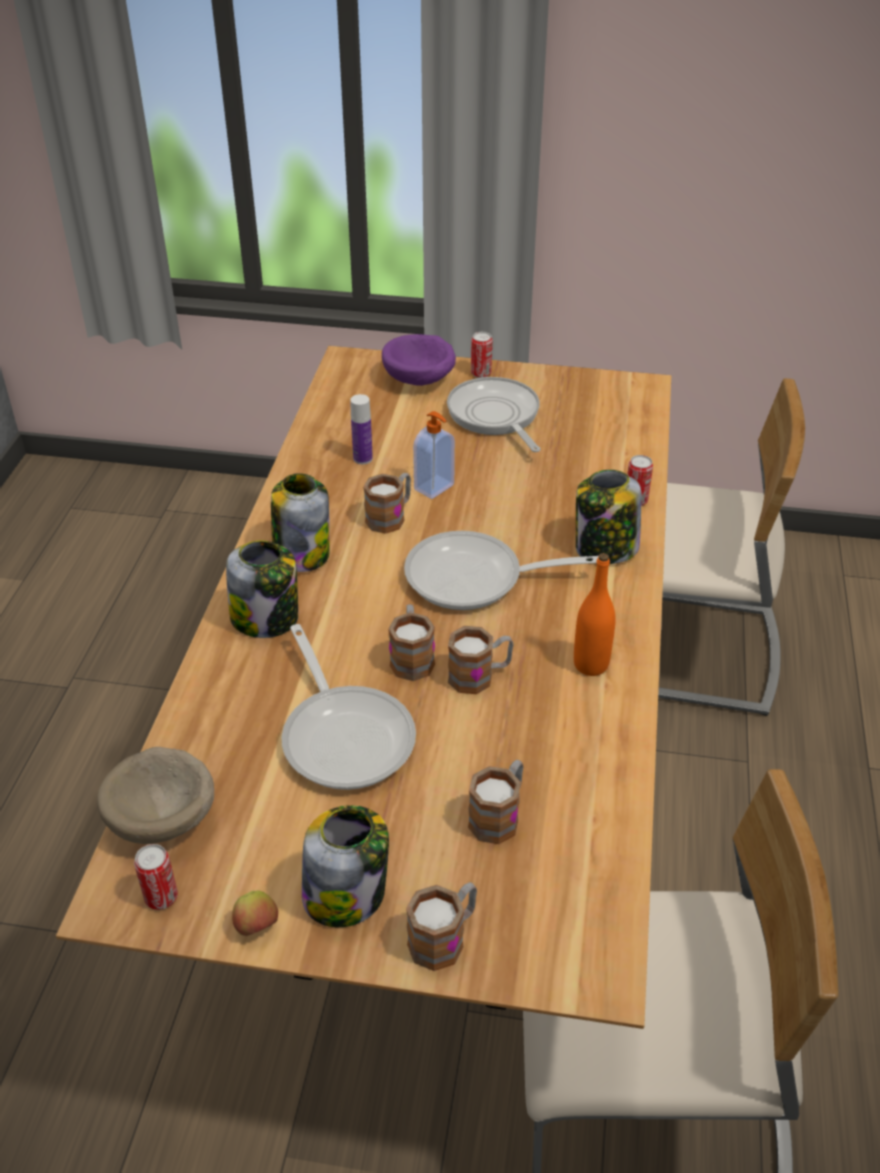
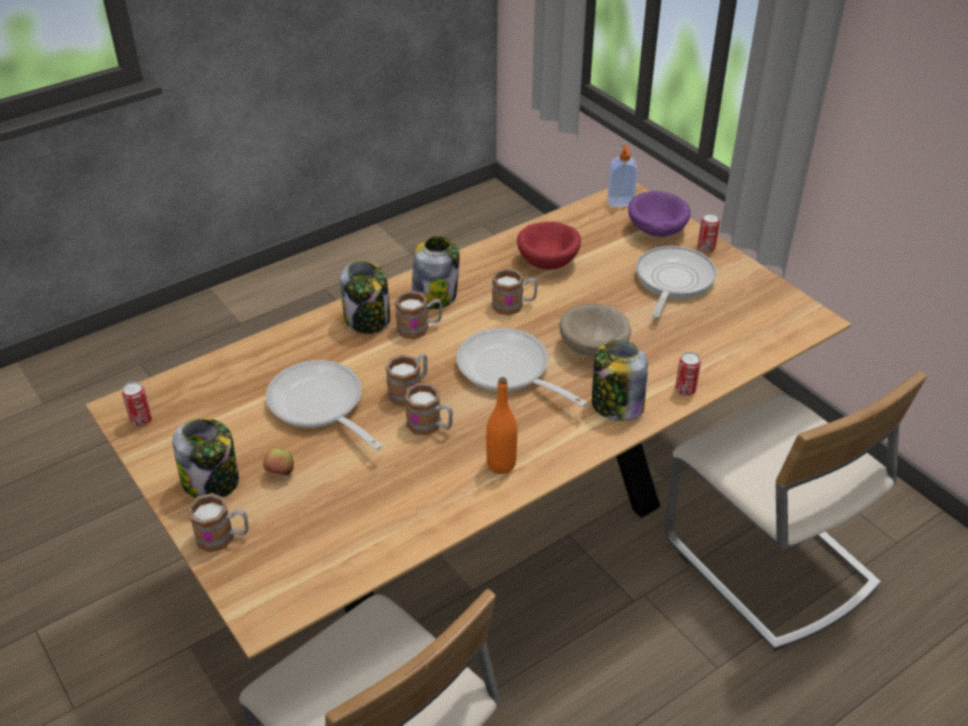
camera: 45 degrees right, 0 degrees up
beige bowl [97,747,214,844] -> beige bowl moved to [559,303,631,357]
apple [232,890,278,936] -> apple moved to [263,448,294,475]
frying pan [282,624,416,790] -> frying pan turned 120 degrees clockwise [266,360,382,450]
bottle [350,394,373,464] -> red bowl [517,221,581,270]
soap dispenser [413,411,455,499] -> soap dispenser moved to [607,145,638,207]
mug [468,760,523,844] -> mug moved to [395,291,442,339]

